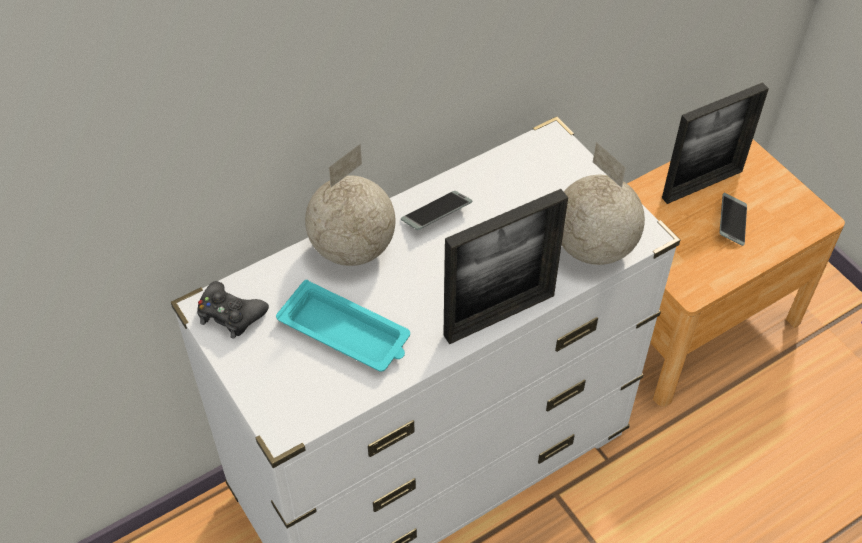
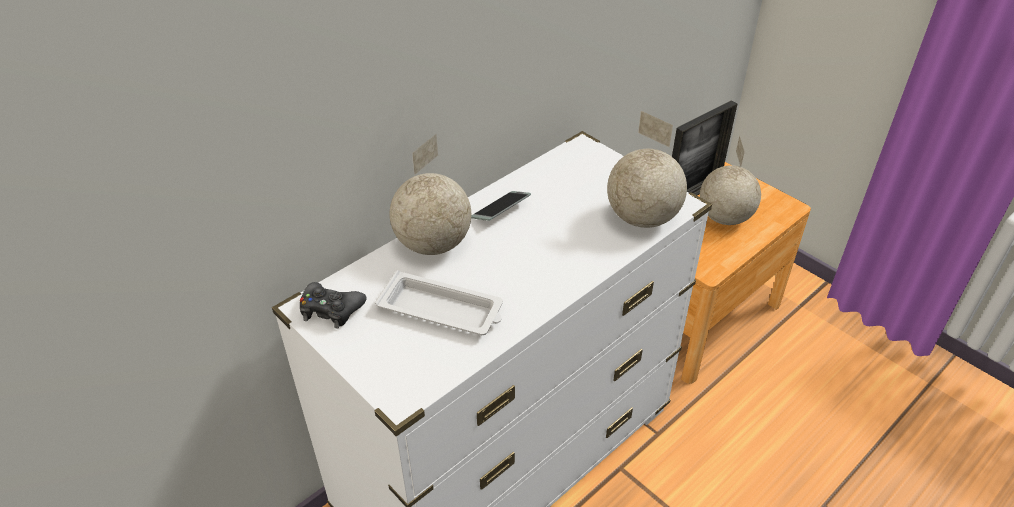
camera: 10 degrees left, 10 degrees down
turquoise tray [276,280,410,372] -> white tray [375,270,503,335]
picture frame [443,189,568,344] -> none
phone [720,193,747,246] -> globe [700,135,761,225]

